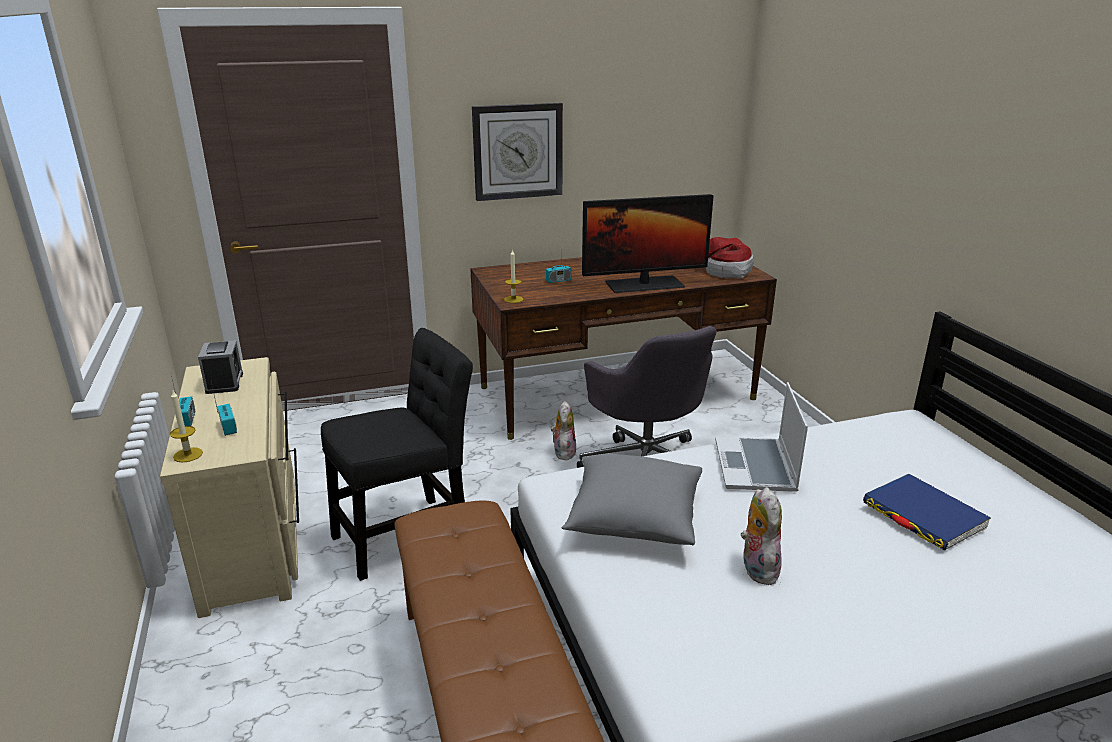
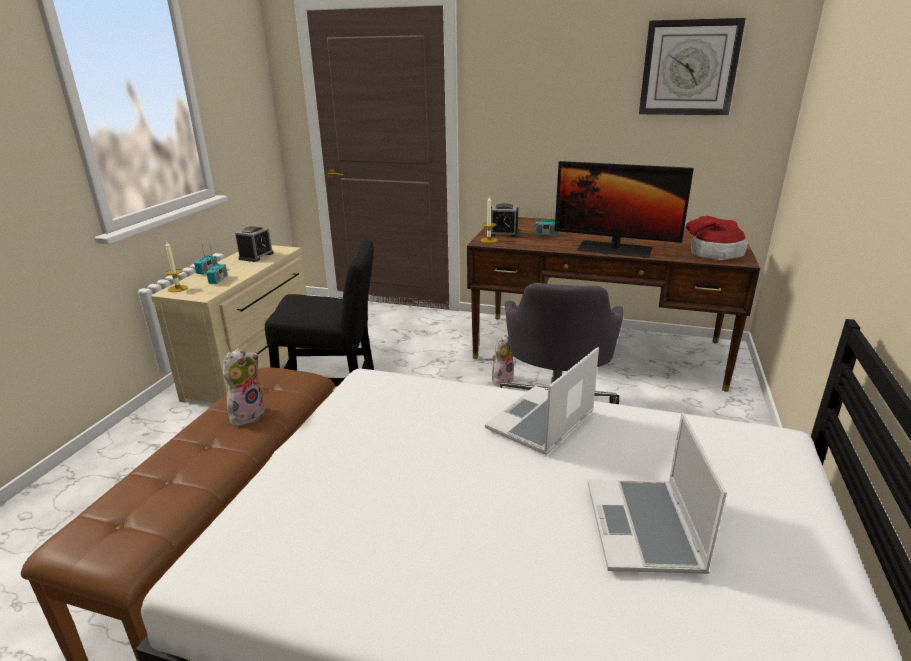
camera: 35 degrees right, 0 degrees up
wall clock [472,103,563,201] -> wall clock moved to [639,18,746,115]
grey pillow [561,454,702,545] -> none
plush toy [741,487,782,585] -> plush toy moved to [223,348,265,427]
blue book [863,473,991,551] -> laptop [587,412,727,574]
none -> alarm clock [491,203,519,237]

